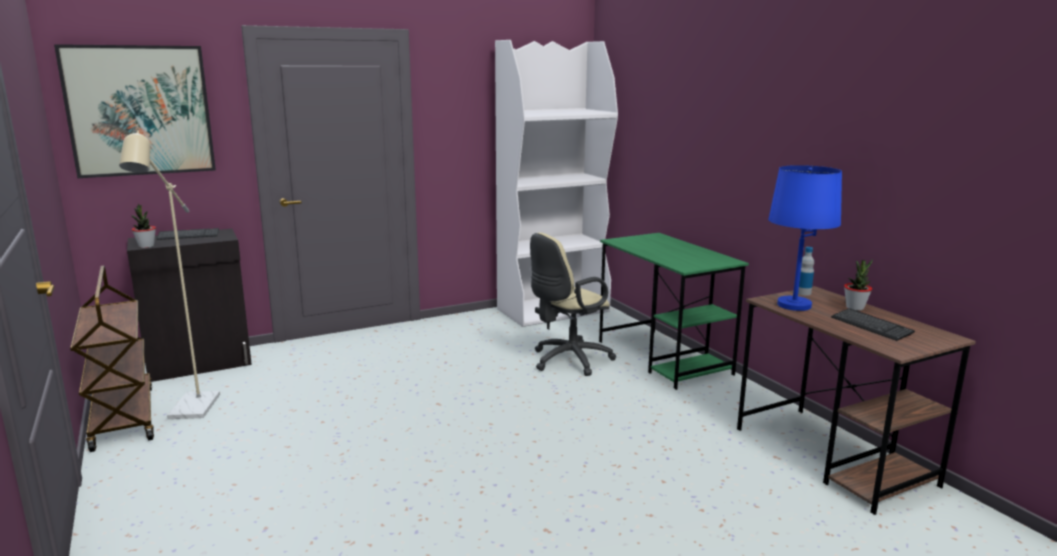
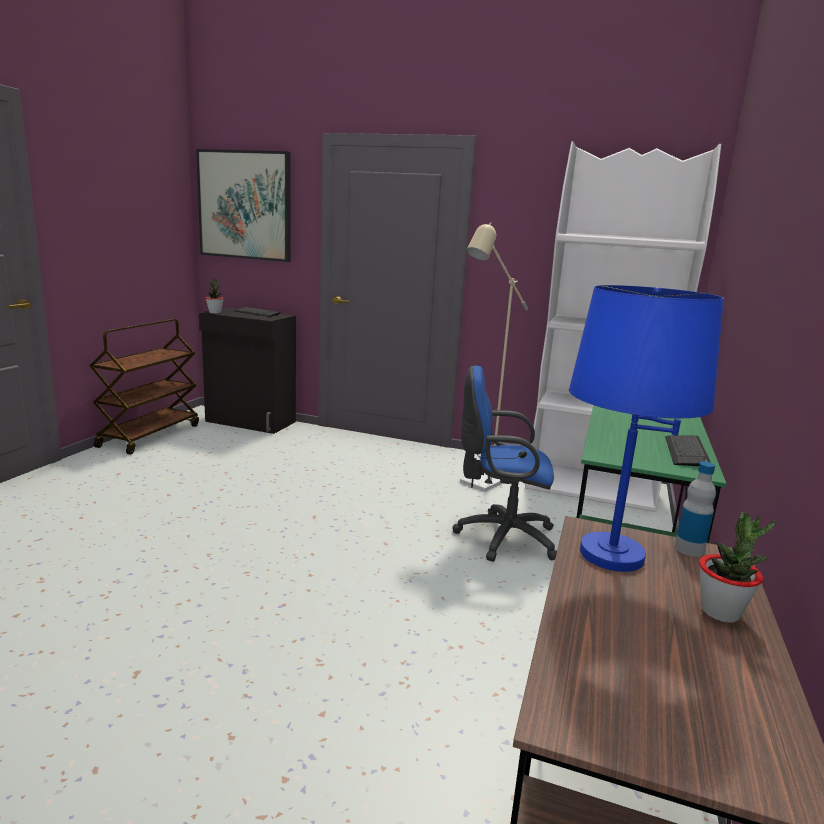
camera: 45 degrees right, 0 degrees up
beige floor lamp [119,130,220,419] -> beige floor lamp moved to [460,222,528,492]
beige office chair [530,233,616,376] -> blue office chair [452,366,557,562]
keyboard [831,308,915,341] -> keyboard moved to [665,435,711,466]

